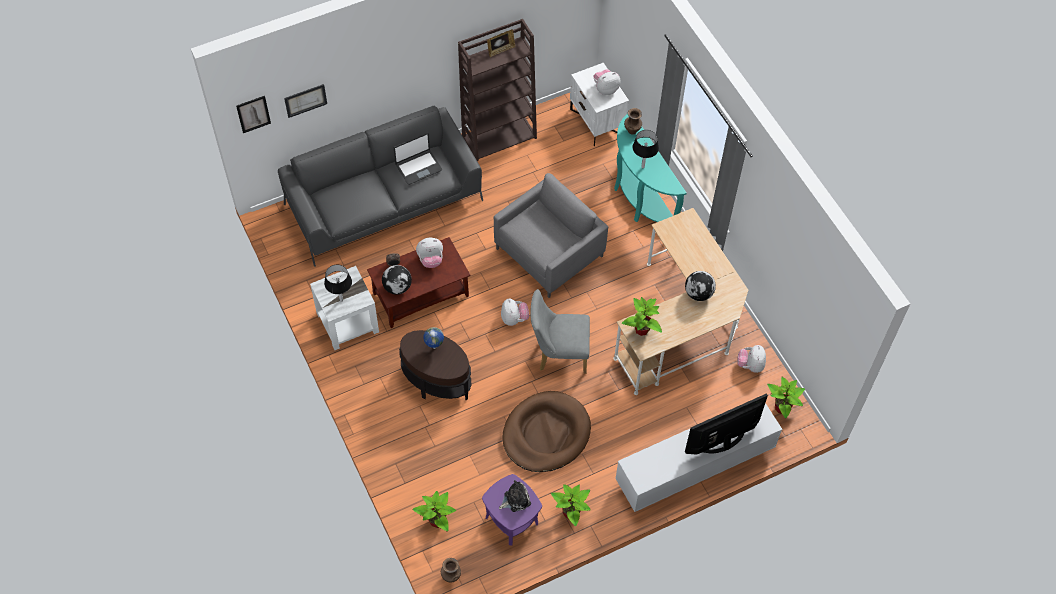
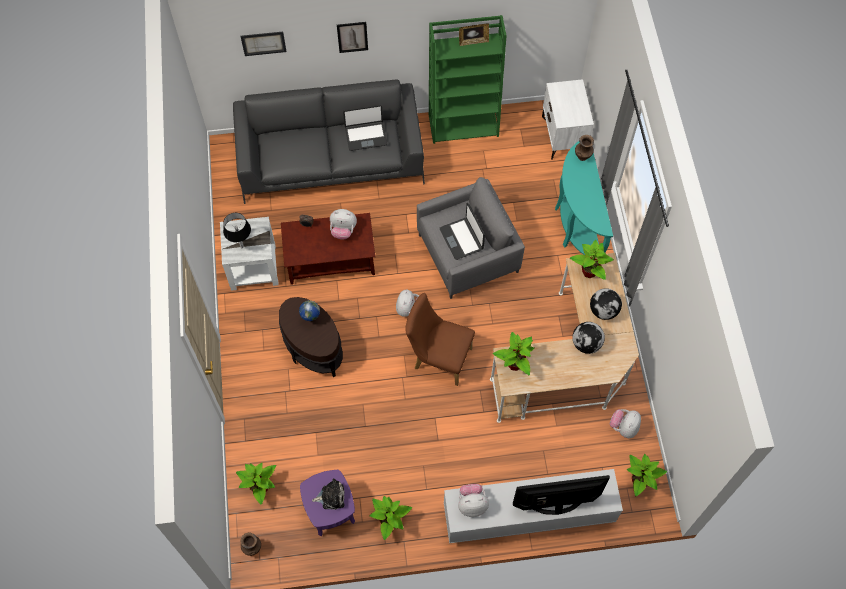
camera: 20 degrees right, 5 degrees up
picture [236,96,271,133] -> picture moved to [337,22,368,53]
globe [382,265,412,295] -> globe moved to [590,288,622,320]
brown bookcase [458,19,537,161] -> green bookcase [429,15,507,144]
brown dog bed [502,391,591,472] -> none
grey chair [530,289,590,374] -> brown chair [406,293,475,386]
plush toy [593,69,621,95] -> plush toy moved to [458,484,489,517]
black table lamp [632,130,659,168] -> none
none -> laptop [440,203,485,260]
none -> potted plant [570,240,614,280]

